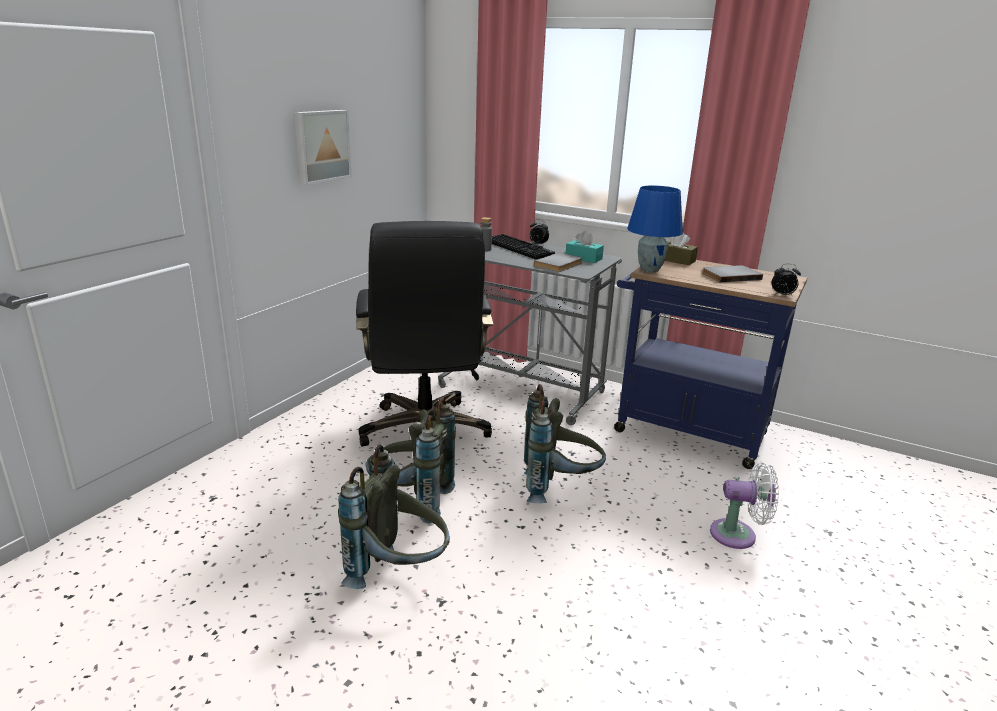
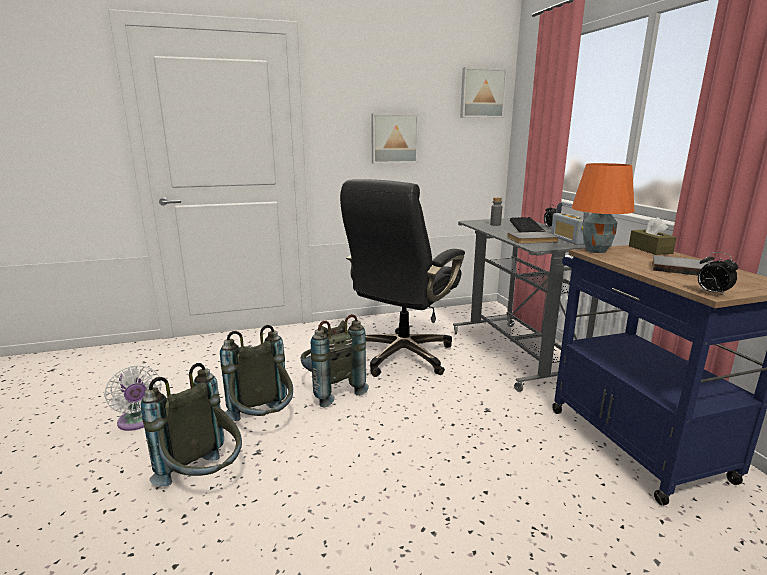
camera: 45 degrees right, 5 degrees down
grey backpack [524,384,606,503] -> grey backpack moved to [141,363,242,486]
turquoise tissue box [565,231,604,263] -> radio [551,203,589,245]
blue table lamp [627,186,683,272] -> orange table lamp [572,163,635,253]
white fan [710,463,779,549] -> white fan moved to [104,365,162,431]
none -> picture [460,67,507,118]

